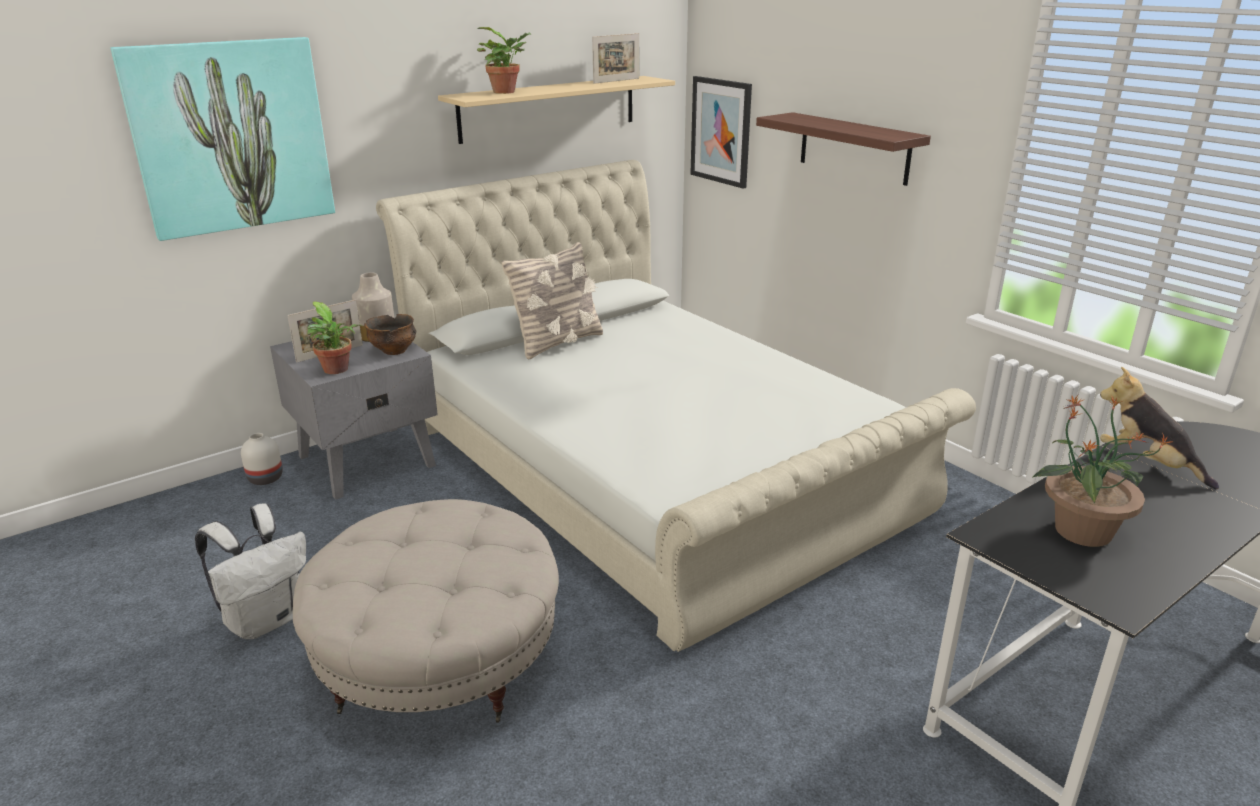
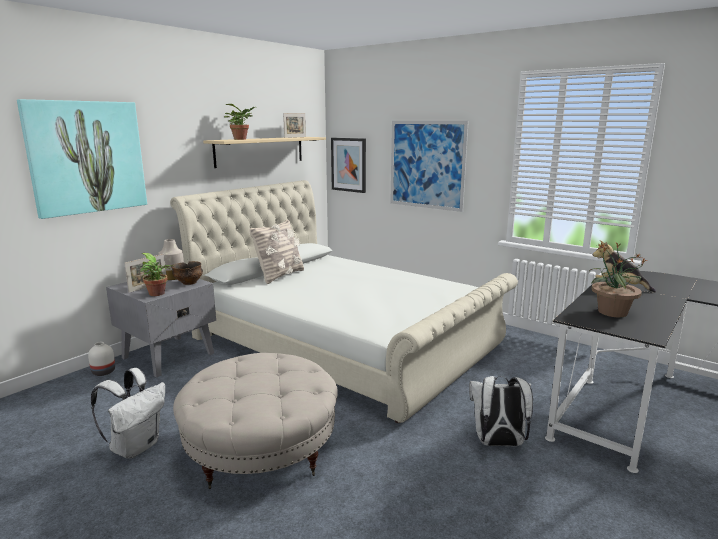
camera: 15 degrees left, 10 degrees down
shelf [756,112,931,186] -> picture [390,121,469,212]
none -> white backpack [469,376,533,446]

